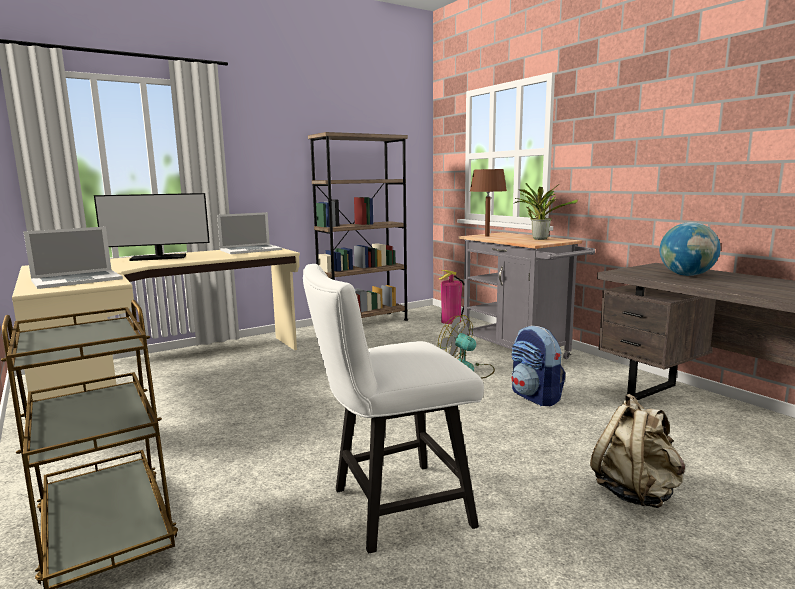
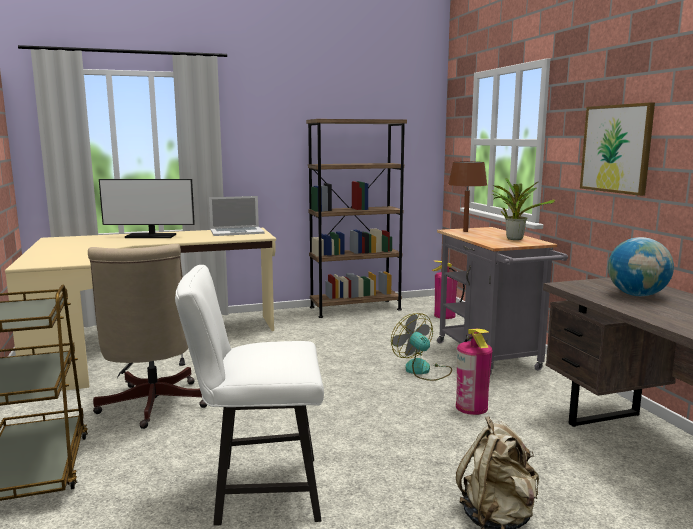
camera: 15 degrees right, 0 degrees up
laptop [23,226,123,289] -> none
backpack [512,326,565,406] -> fire extinguisher [456,329,492,415]
none -> beige office chair [88,244,207,429]
none -> picture [580,102,655,196]

